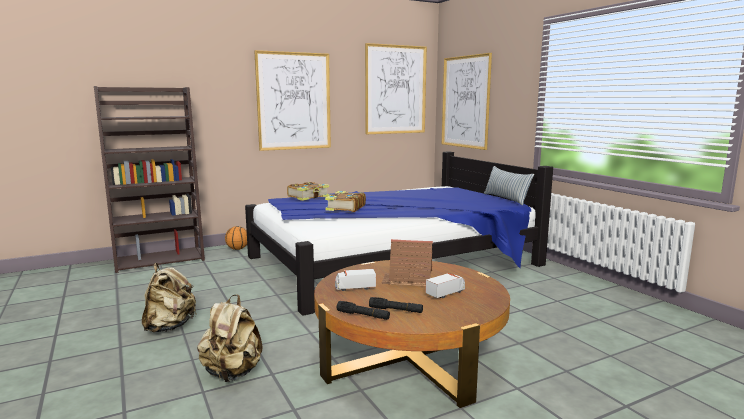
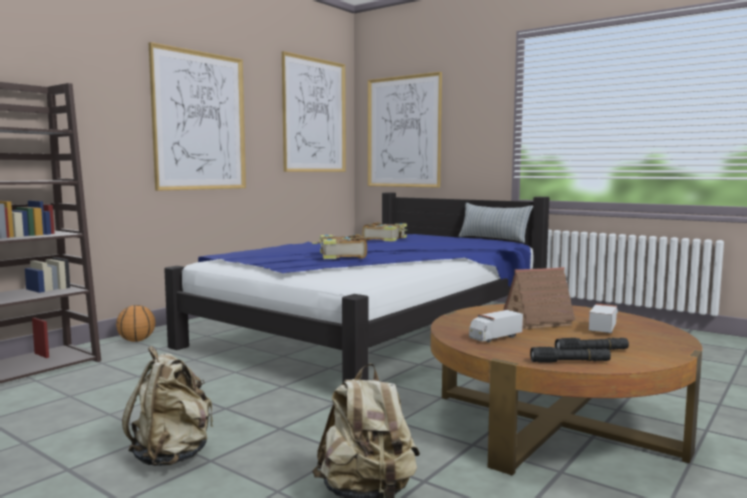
camera: 25 degrees left, 5 degrees down
book [287,182,329,201] -> book moved to [362,222,407,242]

